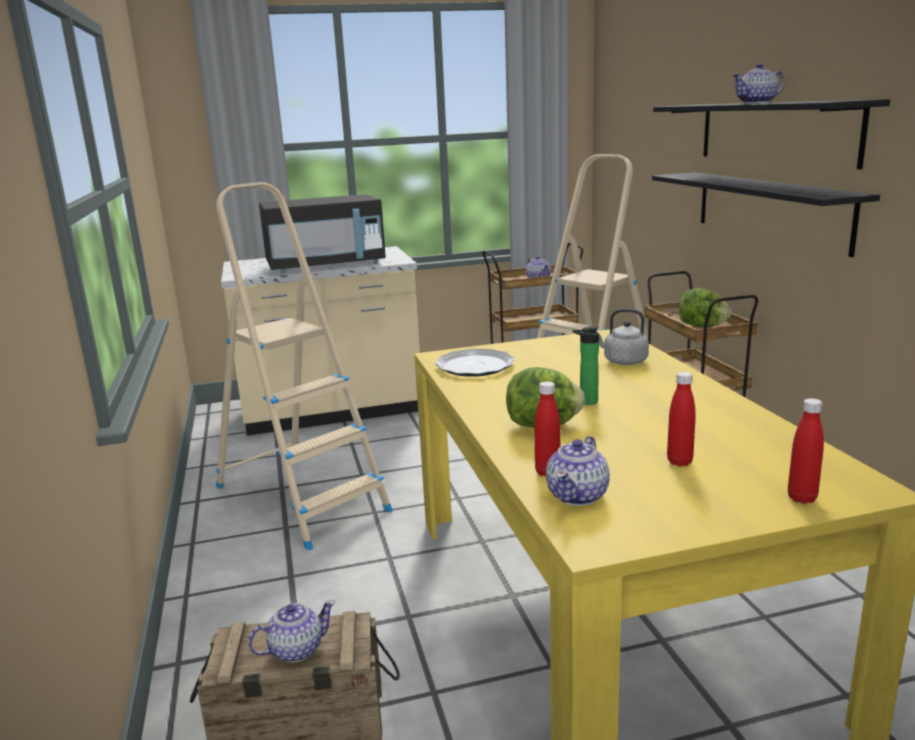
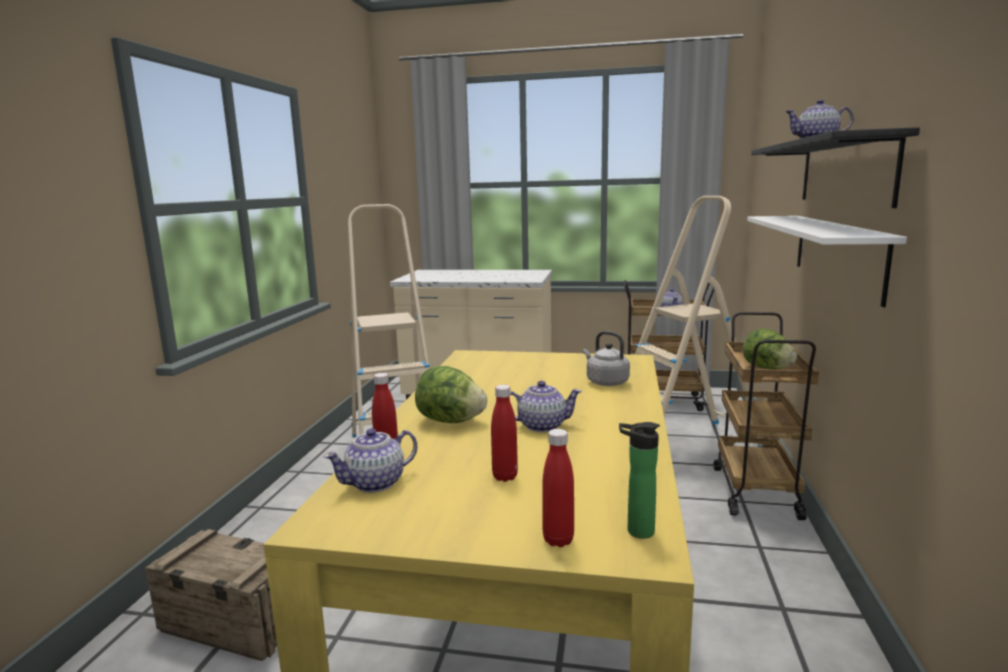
camera: 25 degrees right, 5 degrees down
teapot [248,600,336,662] -> teapot moved to [511,381,582,432]
black microwave [259,194,386,273] -> none
plate [435,348,515,377] -> none
bottle [573,326,599,405] -> bottle moved to [619,422,660,539]
black shelf [652,172,880,257] -> white shelf [747,216,907,307]

